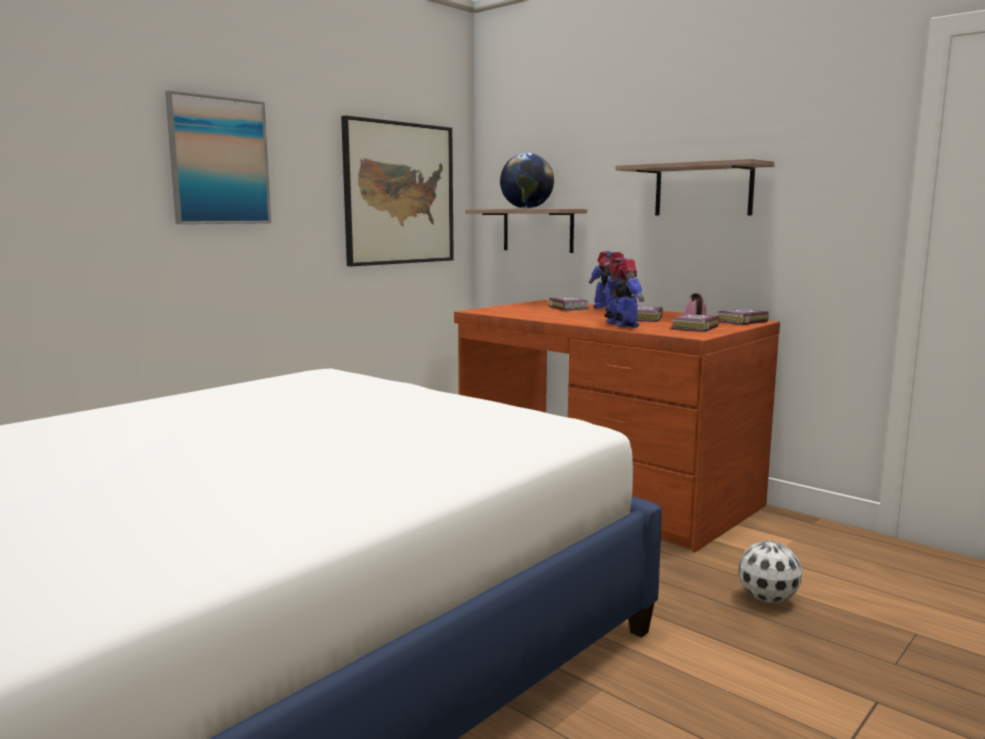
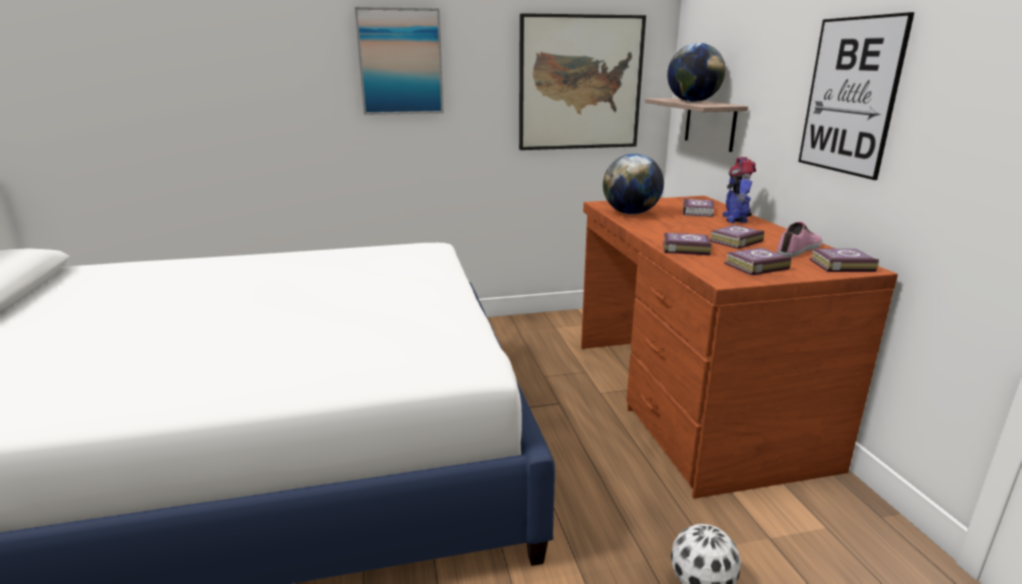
camera: 35 degrees right, 10 degrees up
toy robot [605,258,644,328] -> book [663,233,712,255]
shelf [615,158,775,216] -> picture [798,12,915,180]
none -> globe [603,154,664,214]

